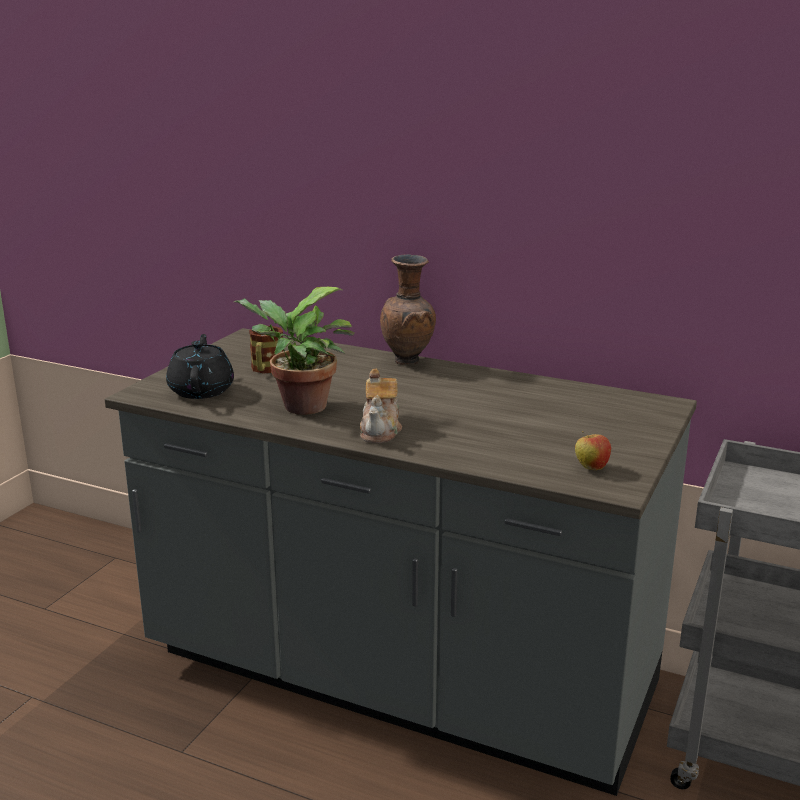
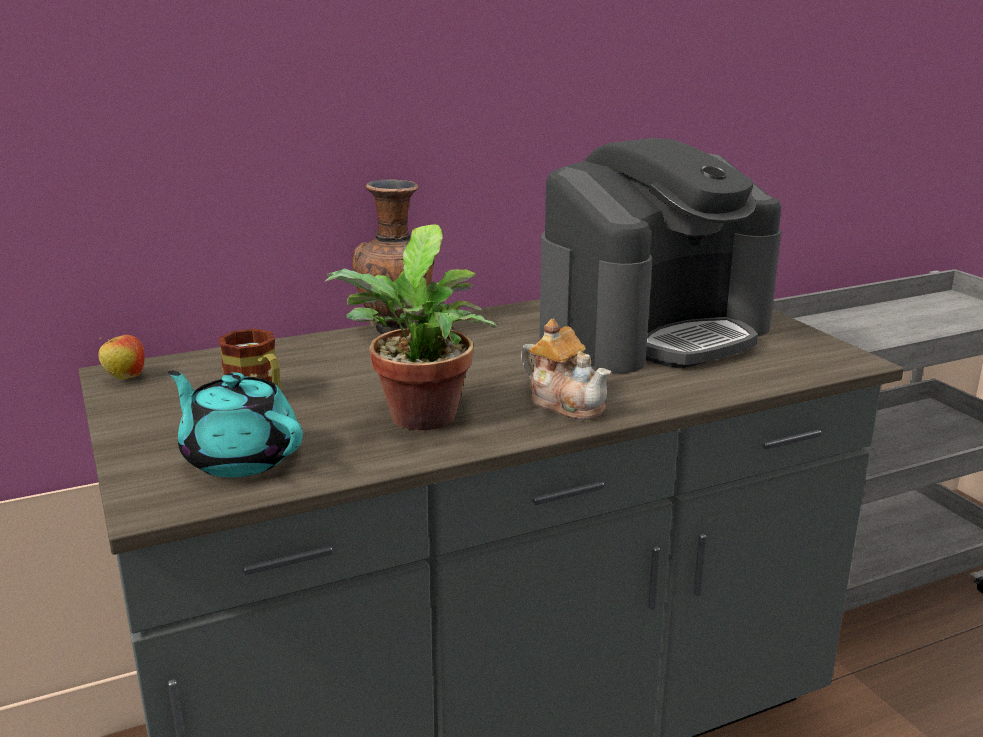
camera: 50 degrees left, 0 degrees up
black teapot [166,334,234,399] -> turquoise teapot [168,371,303,477]
apple [575,431,611,470] -> apple moved to [98,335,145,380]
none -> coffee machine [539,138,781,373]

